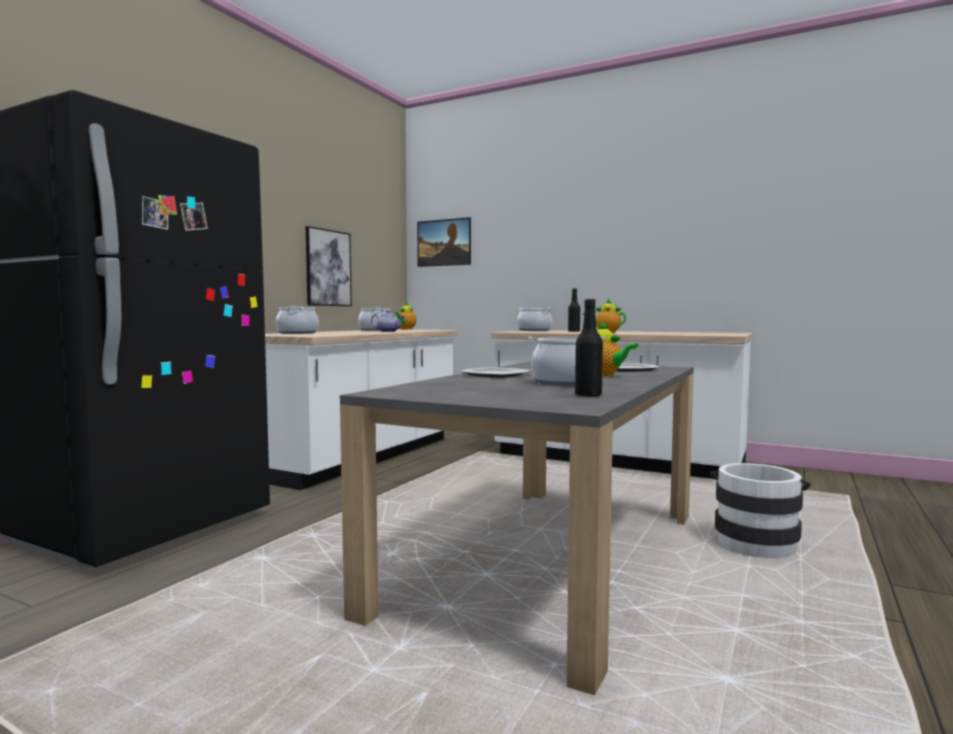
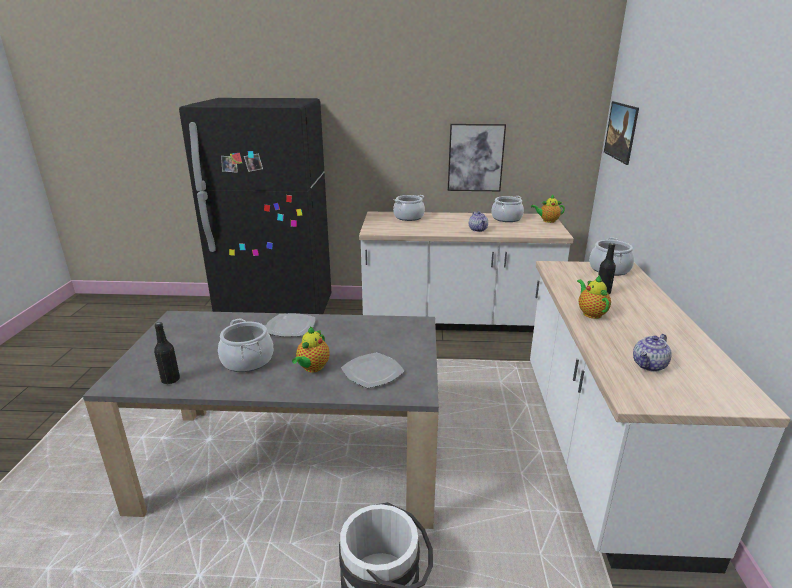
camera: 65 degrees right, 20 degrees up
none -> teapot [633,334,672,372]

